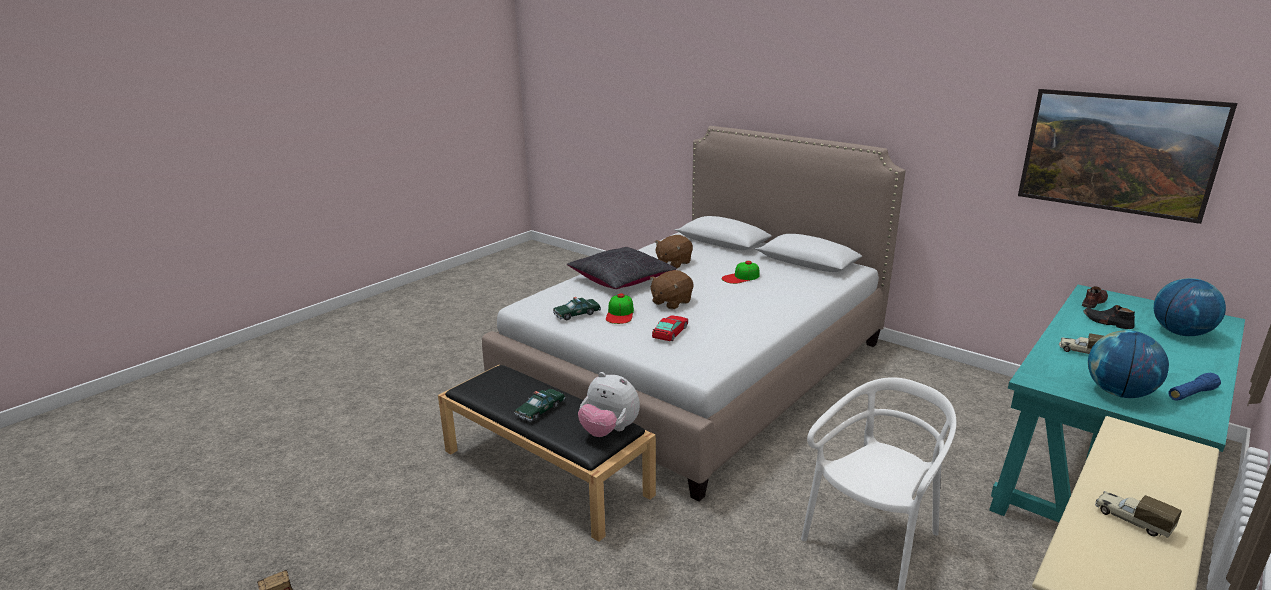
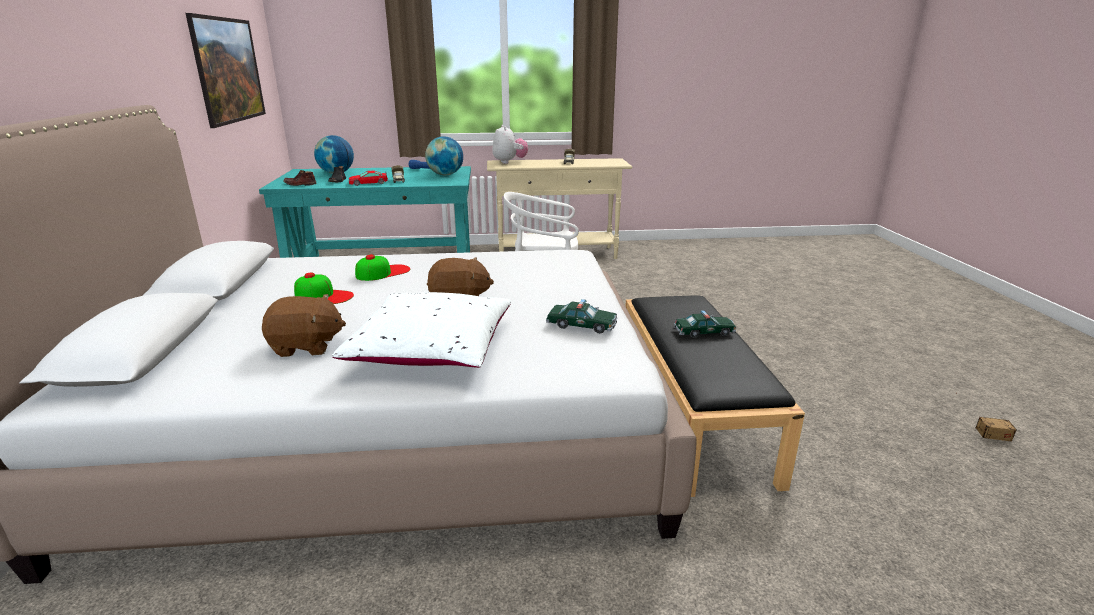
camera: 135 degrees left, 0 degrees up
black pillow [567,247,677,289] -> white pillow [332,292,511,368]
plush toy [578,372,640,437] -> plush toy moved to [492,125,528,164]
cap [606,294,634,324] -> cap moved to [355,254,410,281]
toy car [652,315,688,341] -> toy car moved to [349,171,388,186]

